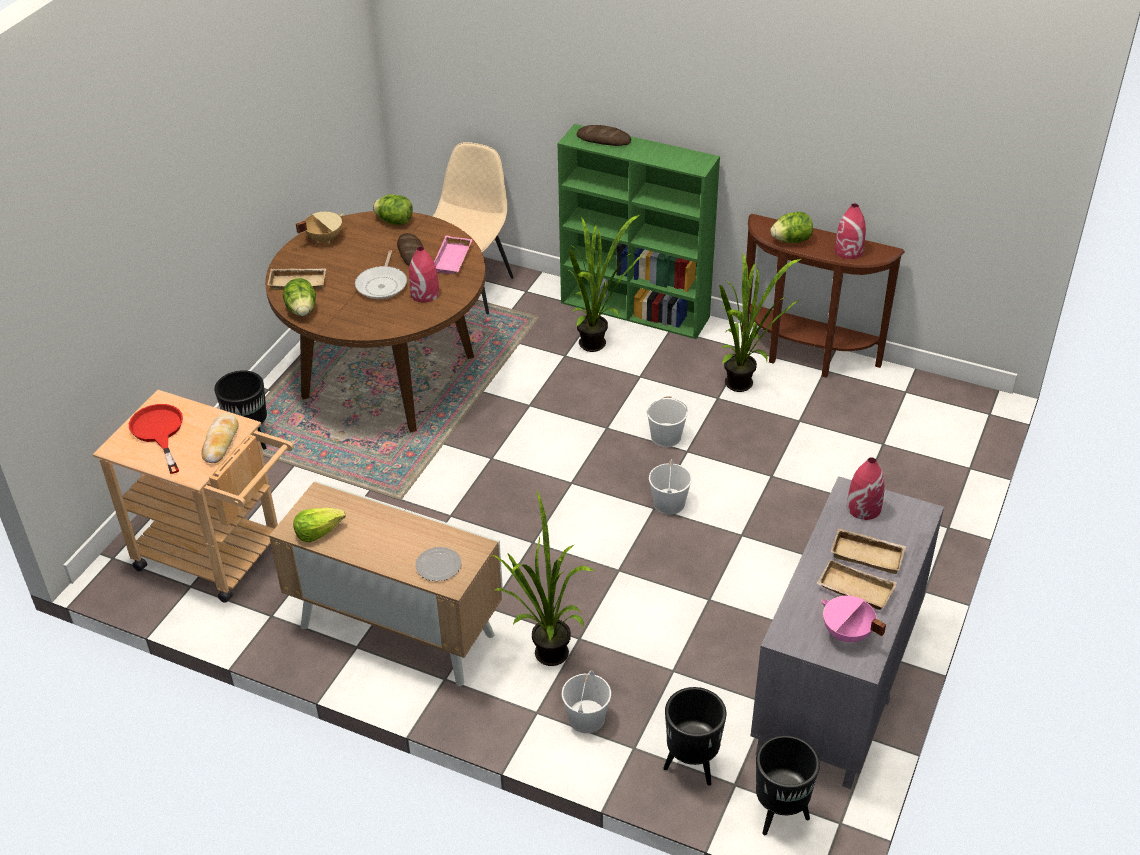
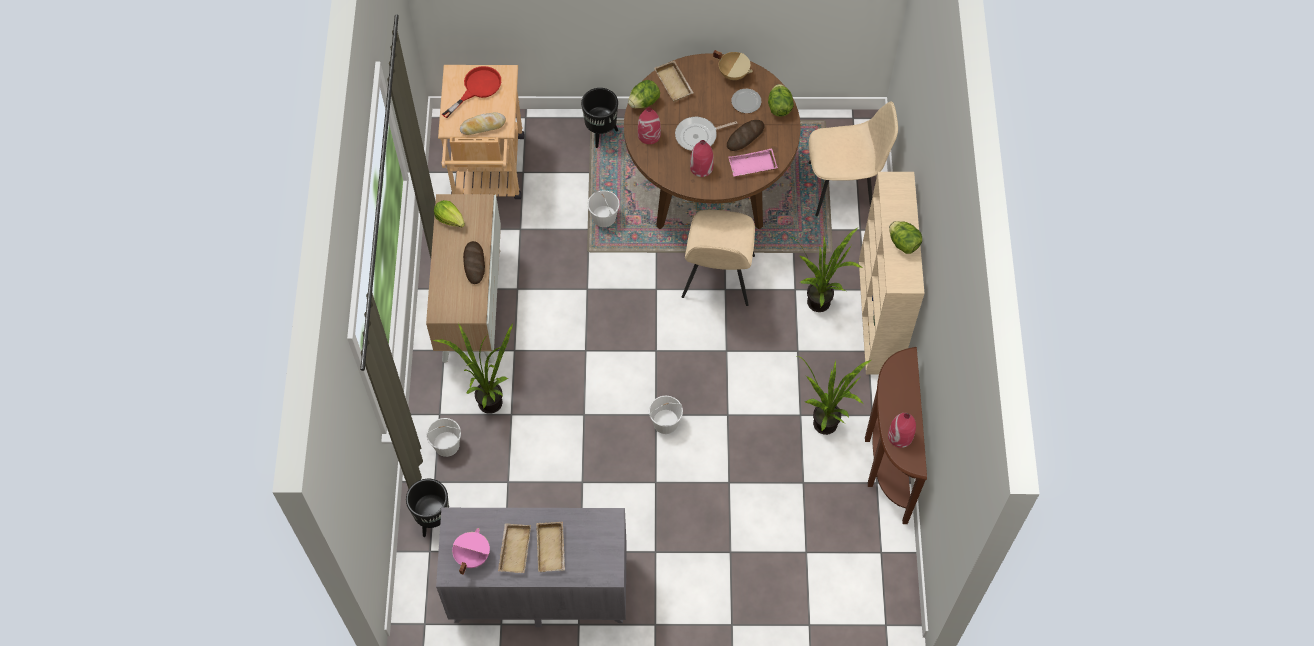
camera: 65 degrees right, 20 degrees up
plate [415,547,461,581] -> plate moved to [731,89,761,113]
green bookcase [558,124,720,339] -> beige bookcase [859,172,924,374]
bread [577,125,631,146] -> bread moved to [463,241,485,284]
white bucket [647,396,688,447] -> white bucket moved to [588,190,620,227]
black planter [756,735,820,835] -> none
lettuce [770,212,813,243] -> lettuce moved to [889,221,922,254]
red vase [847,457,885,520] -> red vase moved to [638,107,661,144]
none -> beige chair [682,209,755,306]

